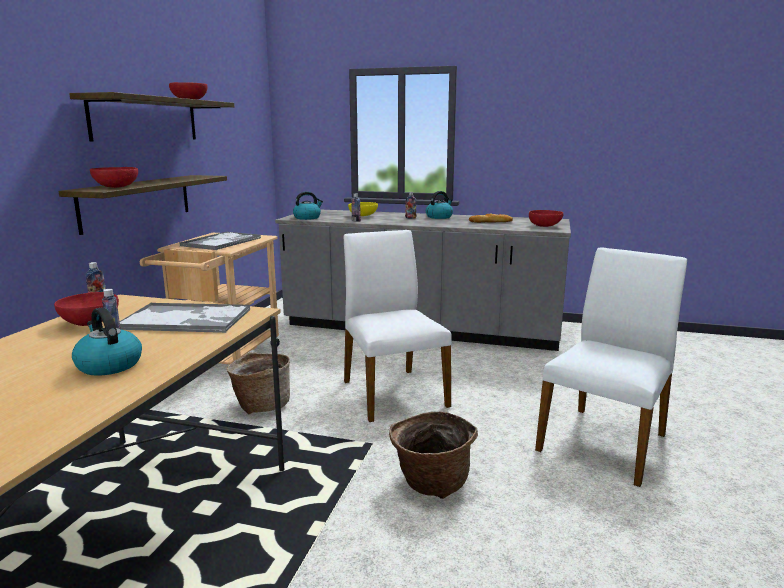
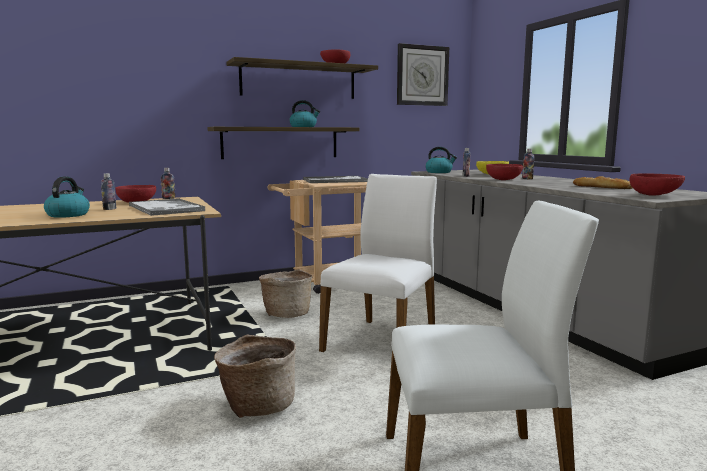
camera: 50 degrees right, 5 degrees down
red bowl [90,167,138,188] -> red bowl moved to [486,164,523,180]
kettle [426,191,453,219] -> kettle moved to [289,100,320,127]
none -> wall clock [397,43,449,106]

